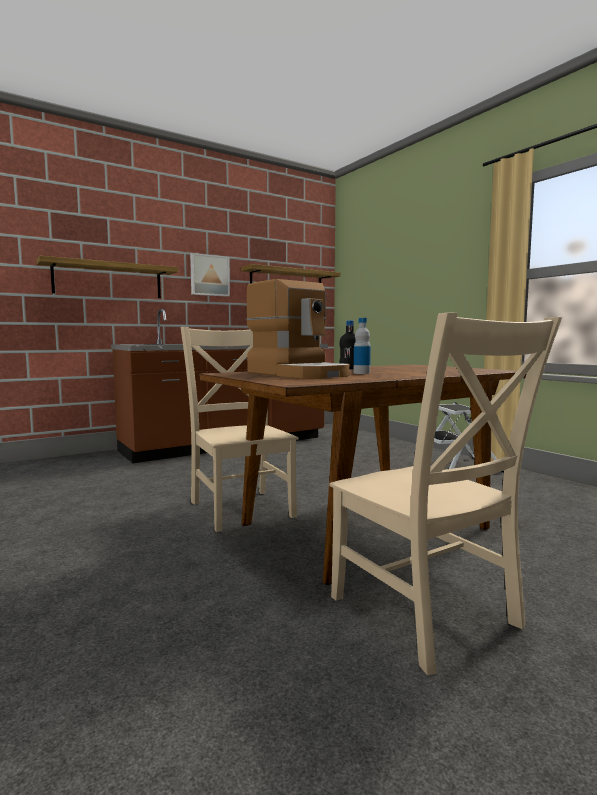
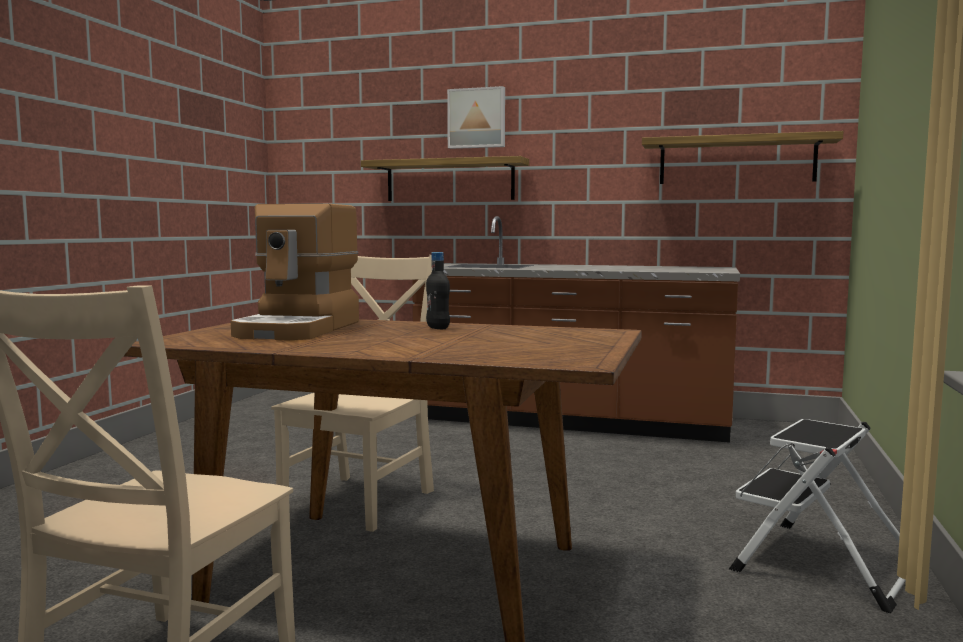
camera: 50 degrees right, 0 degrees up
picture [190,253,230,297] -> picture moved to [447,86,505,149]
bottle [354,318,371,374] -> none

